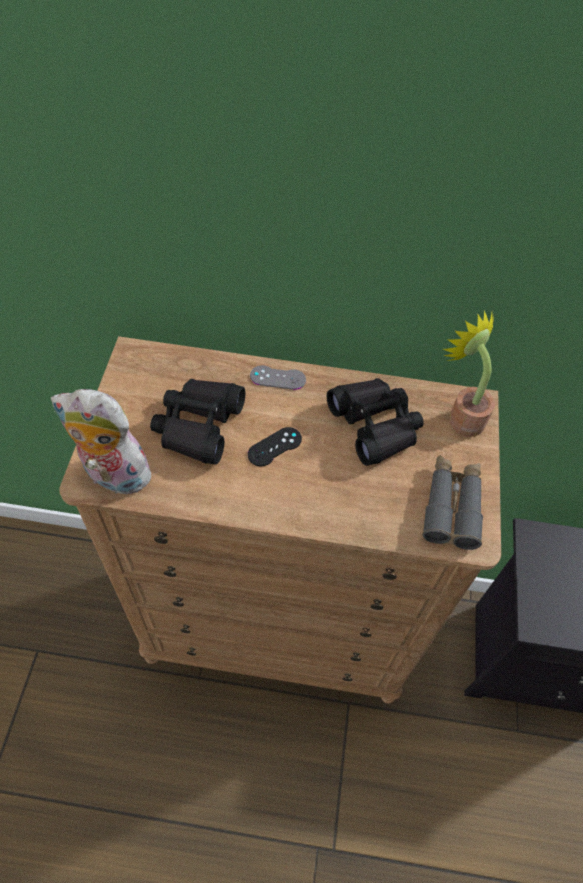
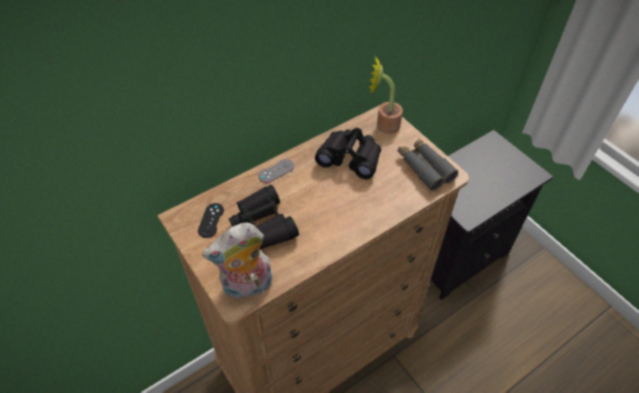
camera: 40 degrees left, 5 degrees down
black game controller [248,427,302,467] -> black game controller moved to [198,203,224,238]

